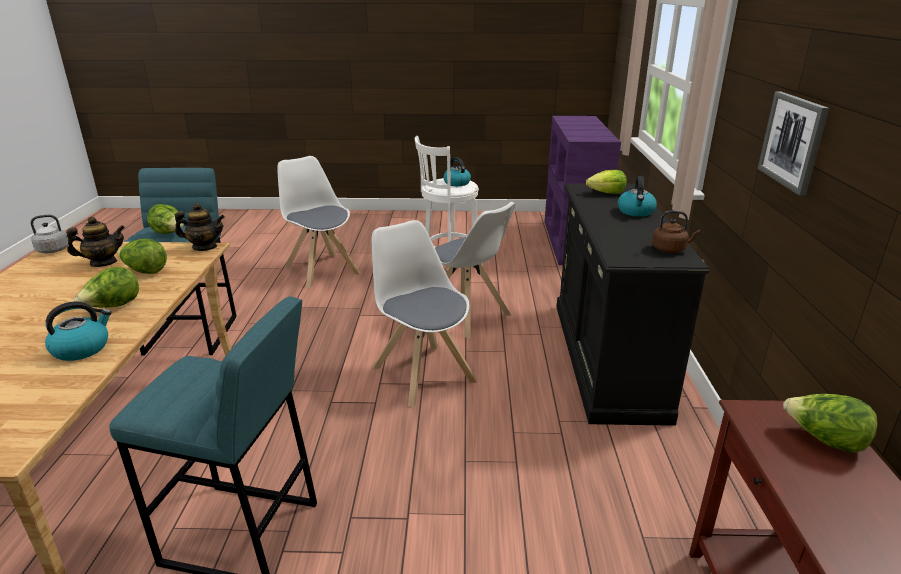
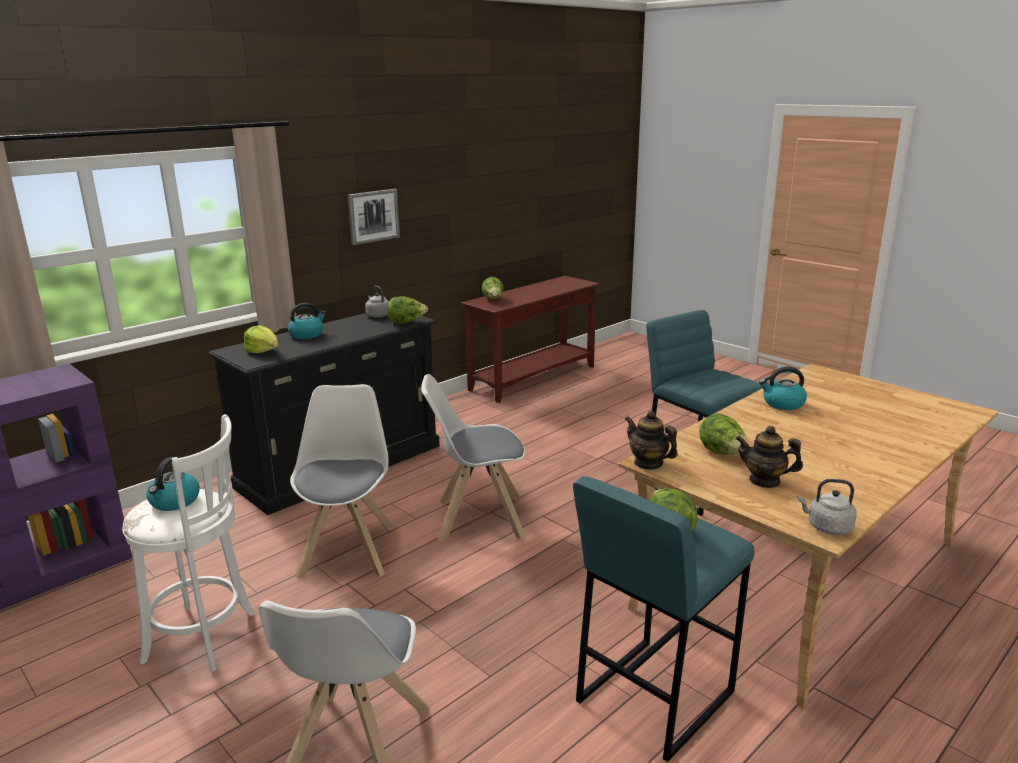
camera: 135 degrees left, 5 degrees down
lettuce [74,267,139,308] -> lettuce moved to [387,296,428,324]
chair [372,220,477,407] -> chair turned 75 degrees clockwise [421,374,526,542]
brown kettle [652,210,700,253] -> grey kettle [365,285,389,318]

